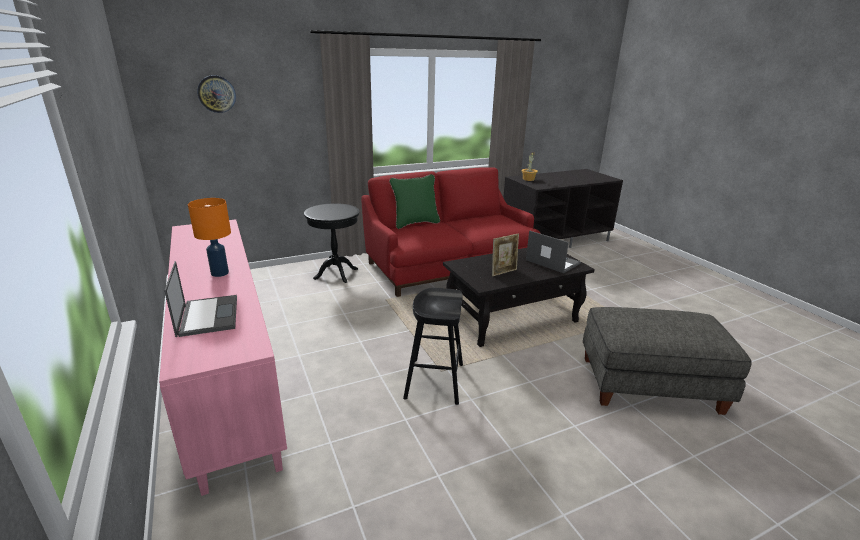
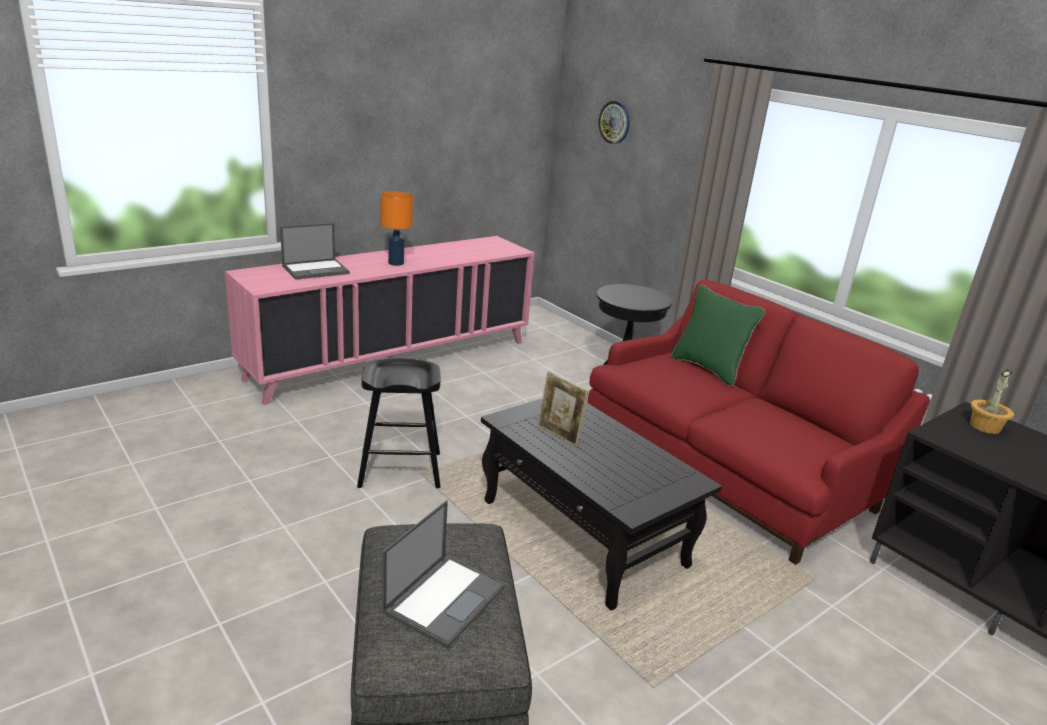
camera: 75 degrees right, 0 degrees up
laptop [526,230,581,273] -> laptop moved to [382,500,505,648]

